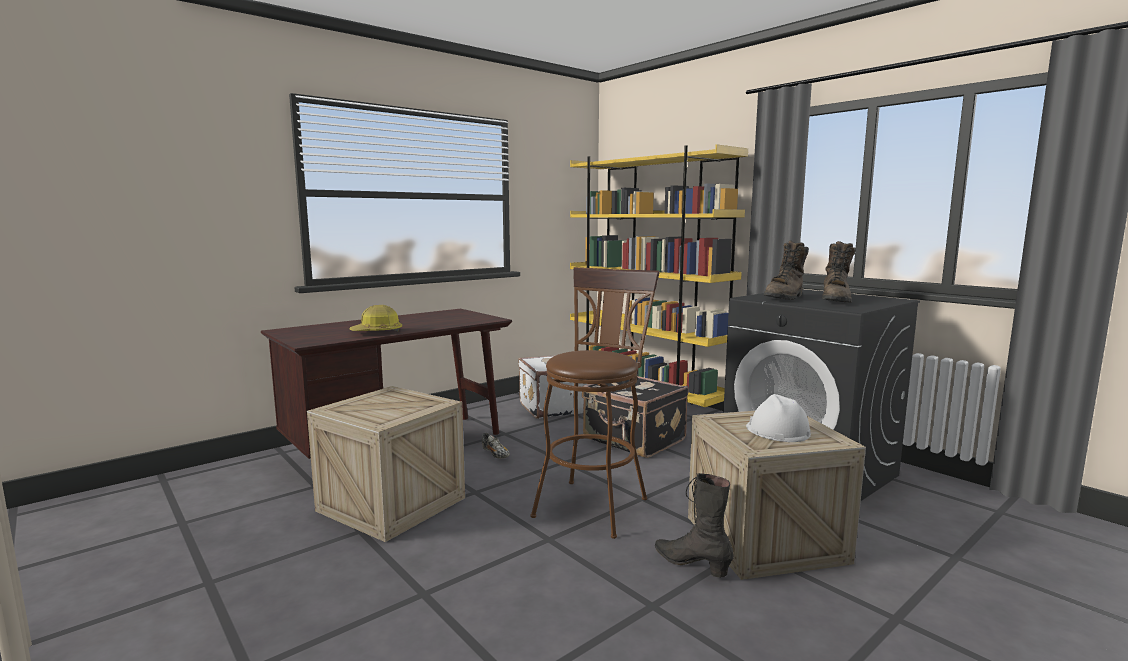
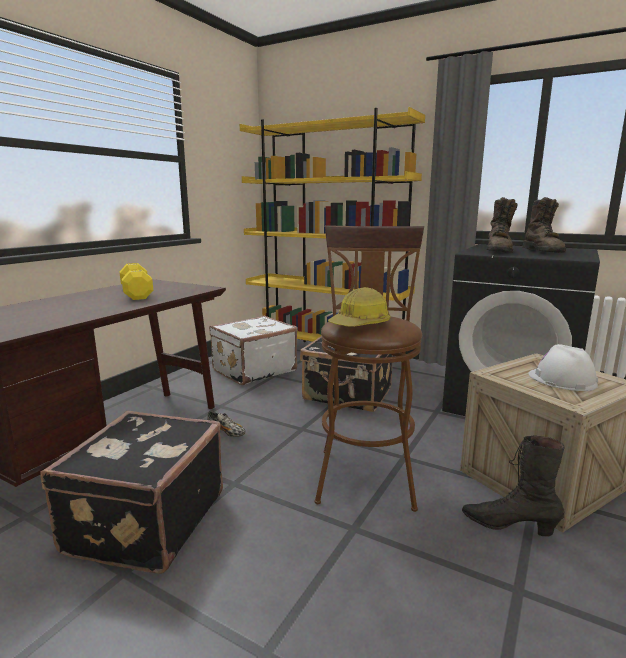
camera: 20 degrees left, 5 degrees up
crate [307,386,465,542] -> black suitcase [40,411,223,574]
hard hat [350,305,402,332] -> hard hat moved to [328,287,390,327]
none -> yellow dumbbell [119,263,153,300]

